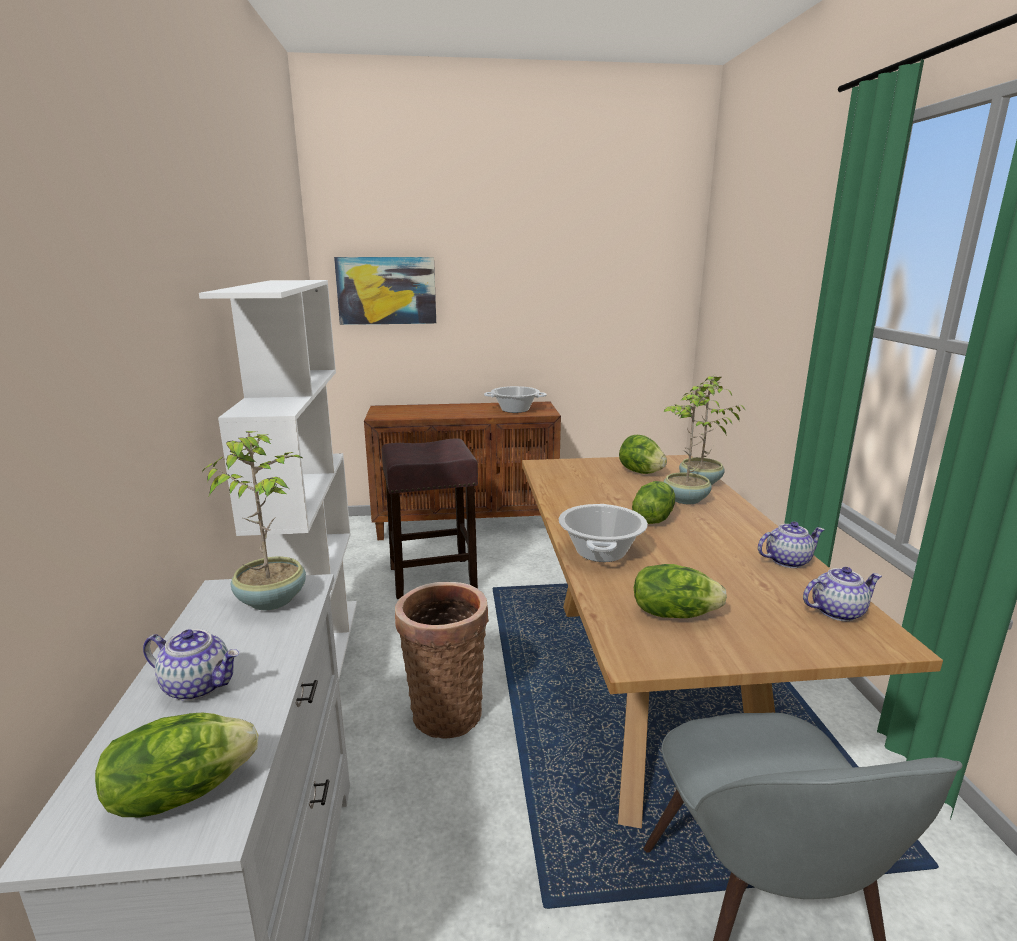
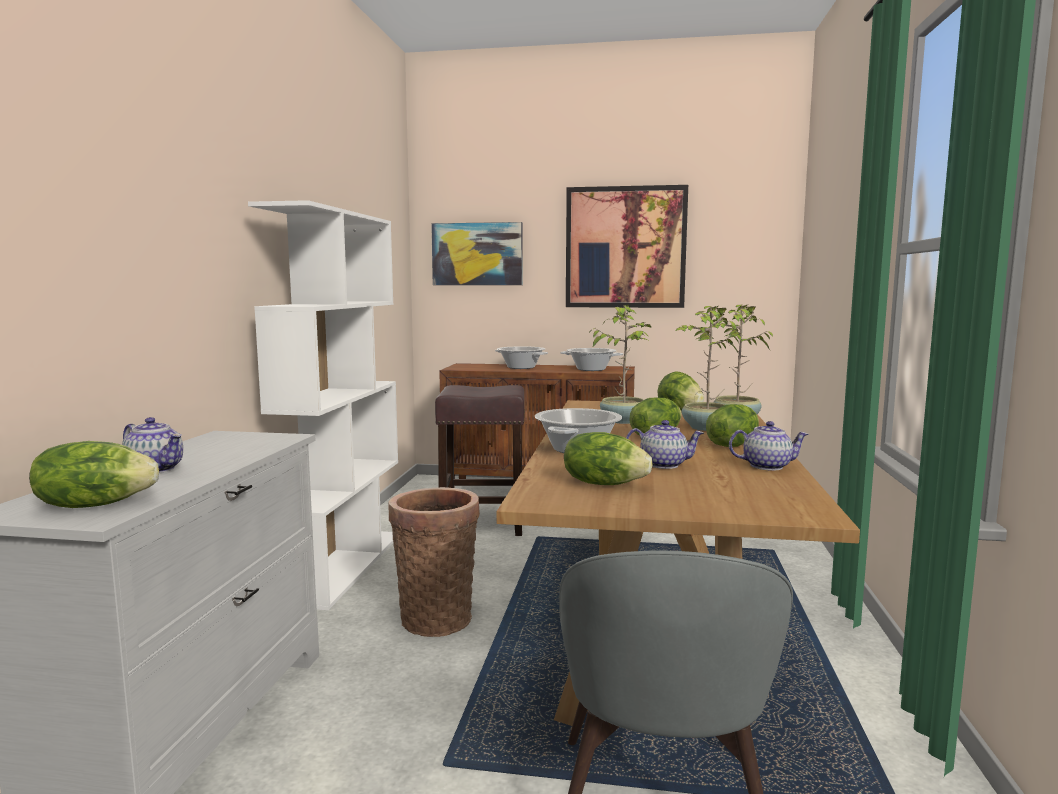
camera: 15 degrees right, 10 degrees down
potted plant [202,431,306,610] -> potted plant moved to [592,305,652,424]
teapot [803,567,882,621] -> teapot moved to [626,420,704,469]
none -> cooking pot [495,346,548,369]
none -> picture [566,185,688,308]
none -> lettuce [706,404,759,447]

